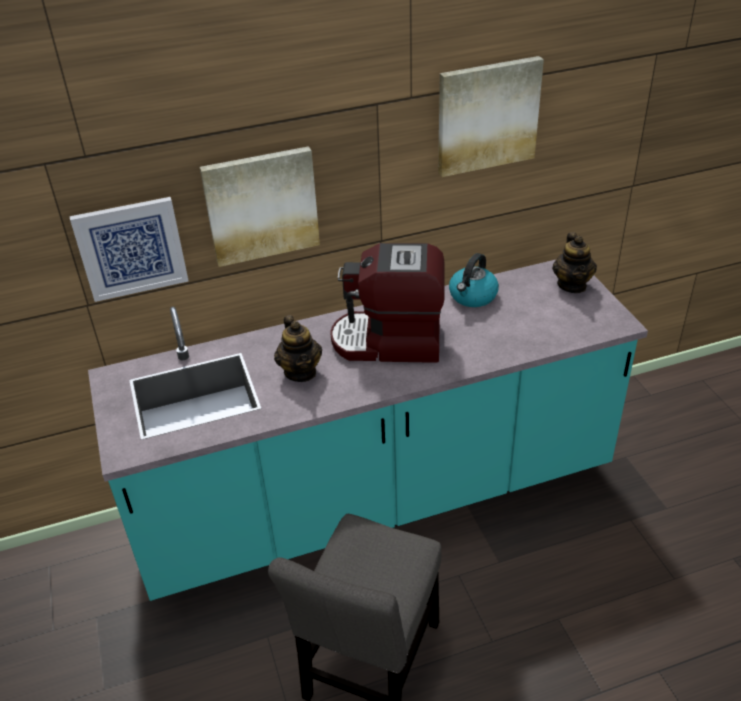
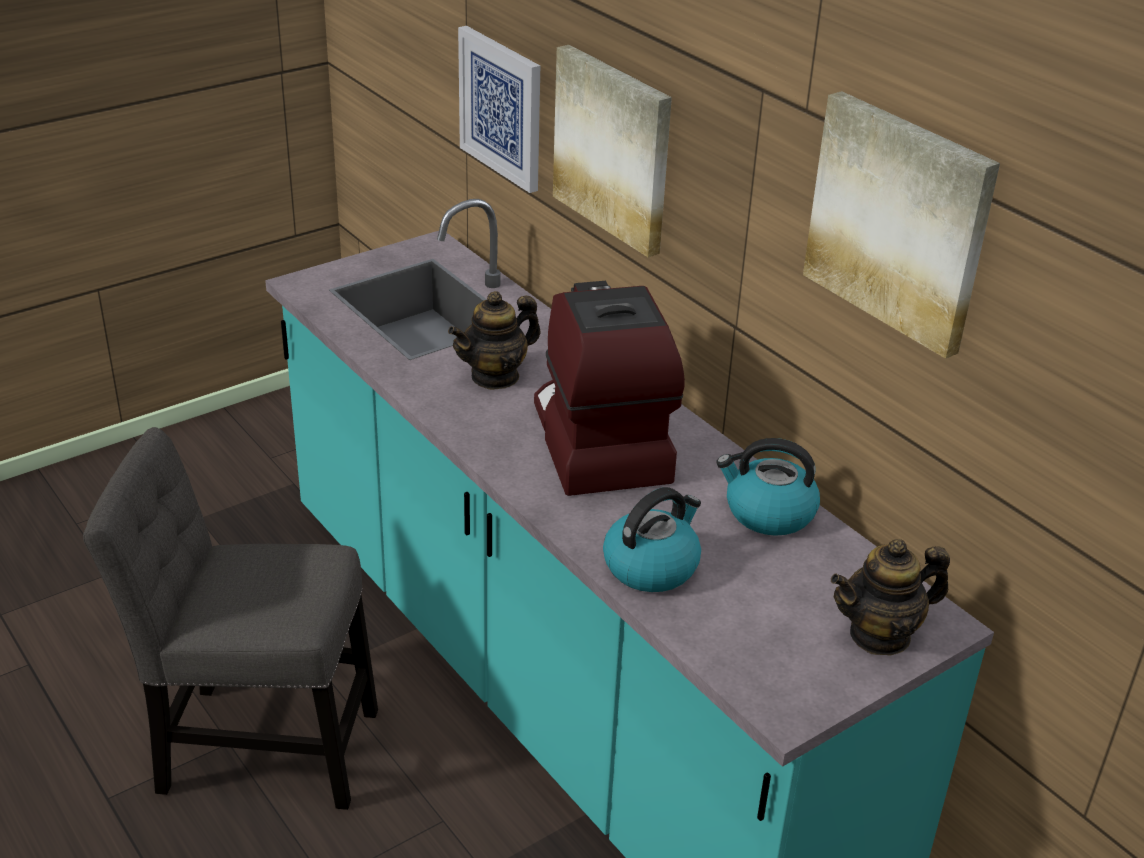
camera: 70 degrees right, 5 degrees down
none -> kettle [603,487,701,592]

